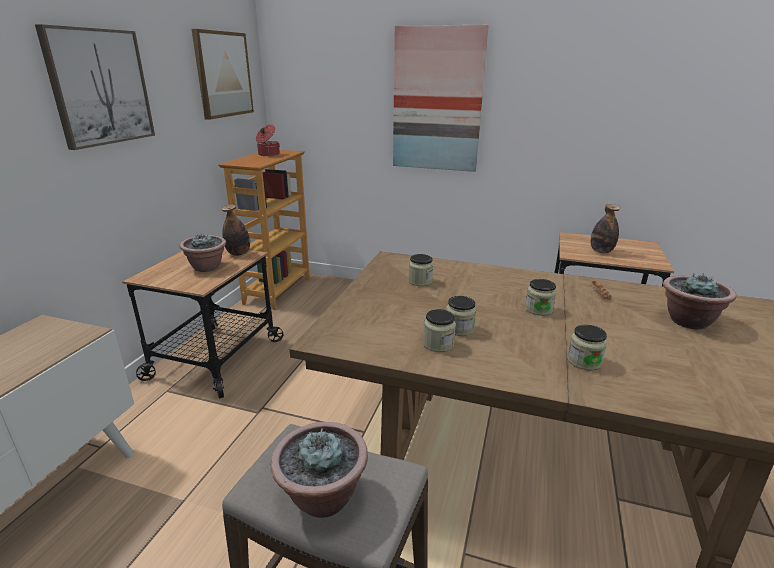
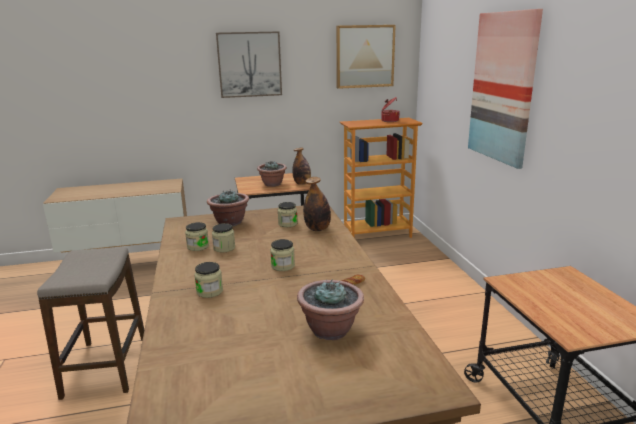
camera: 60 degrees right, 5 degrees down
potted plant [271,422,368,518] -> potted plant moved to [207,189,249,226]
bottle [591,204,620,253] -> bottle moved to [303,177,331,231]

